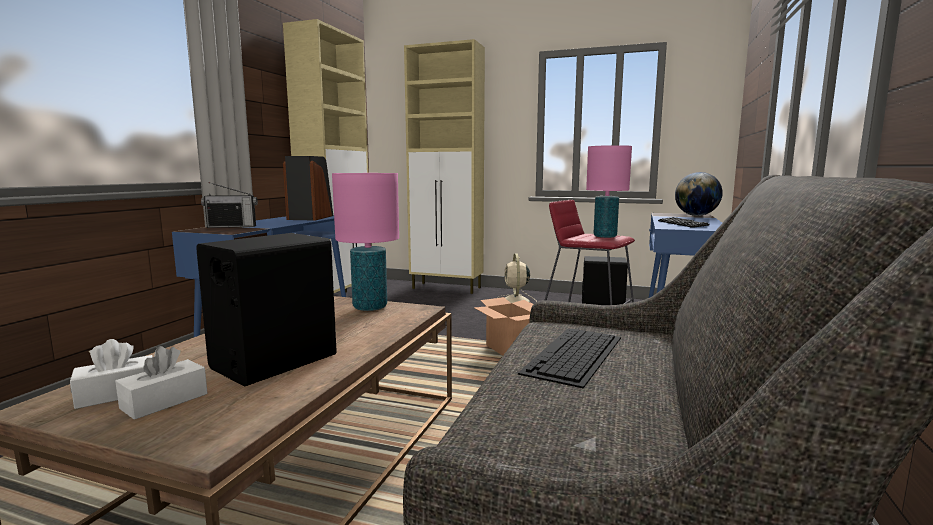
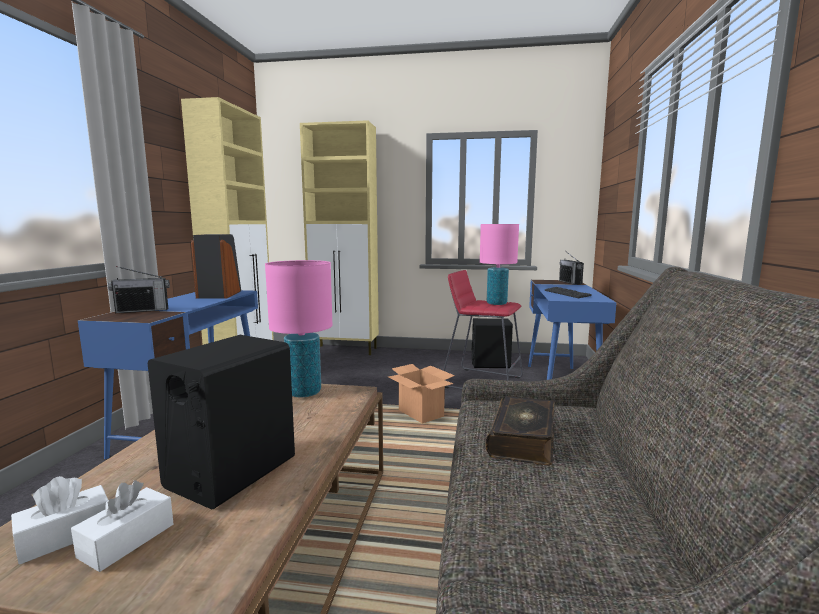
camera: 10 degrees left, 0 degrees up
beige fan [497,253,537,303] -> none
keyboard [518,329,621,388] -> book [485,396,555,465]
globe [675,172,723,216] -> radio [559,251,584,285]

